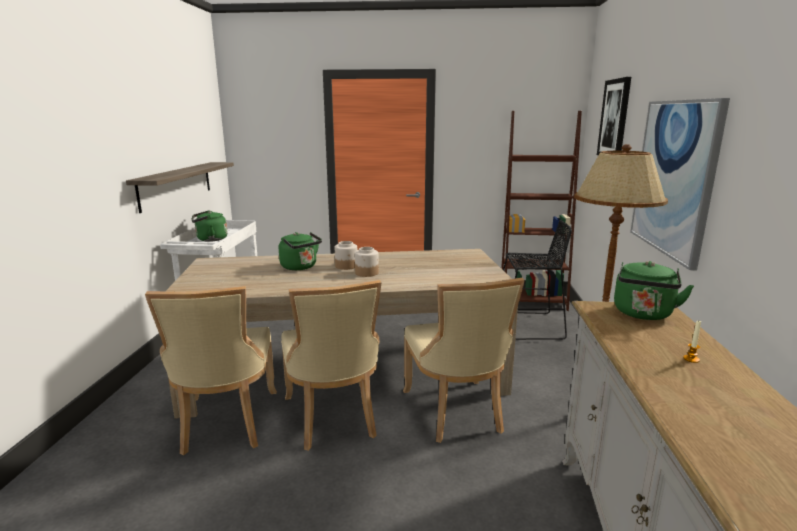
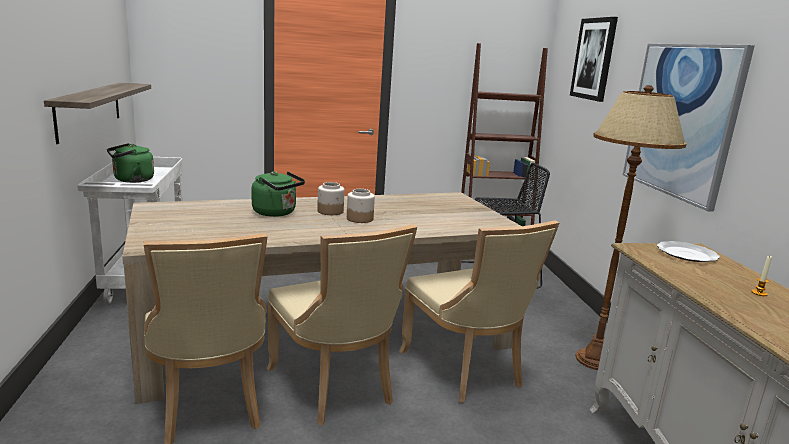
camera: 15 degrees left, 0 degrees up
green kettle [614,261,694,320] -> plate [657,241,720,262]

